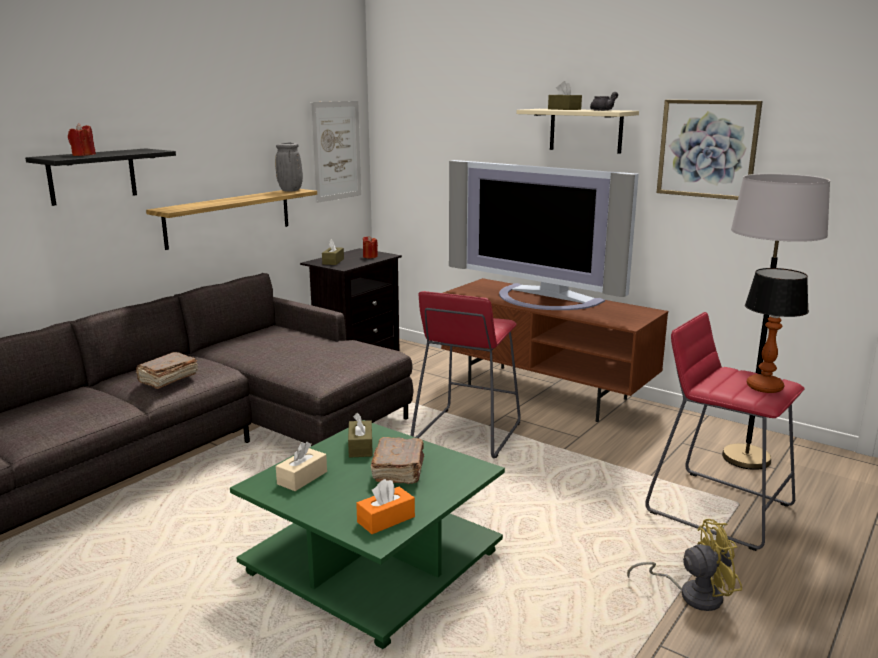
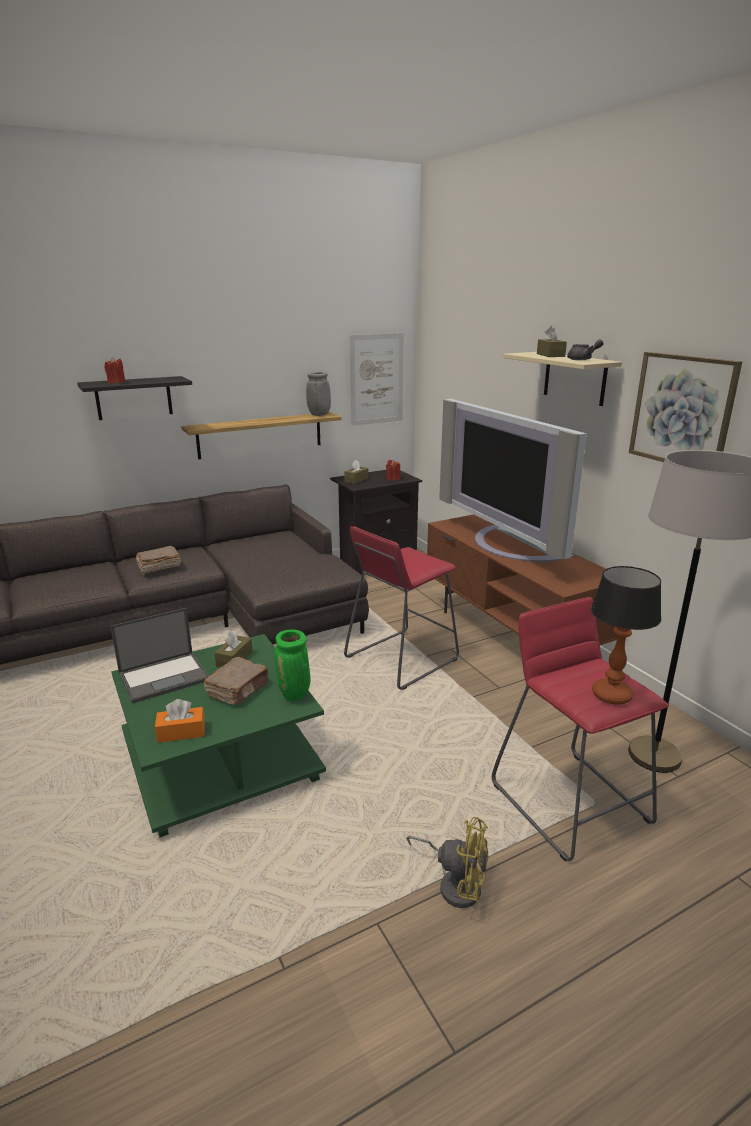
camera: 25 degrees right, 5 degrees up
beige tissue box [276,442,327,491] -> laptop [110,608,209,704]
none -> green vase [274,629,310,701]

